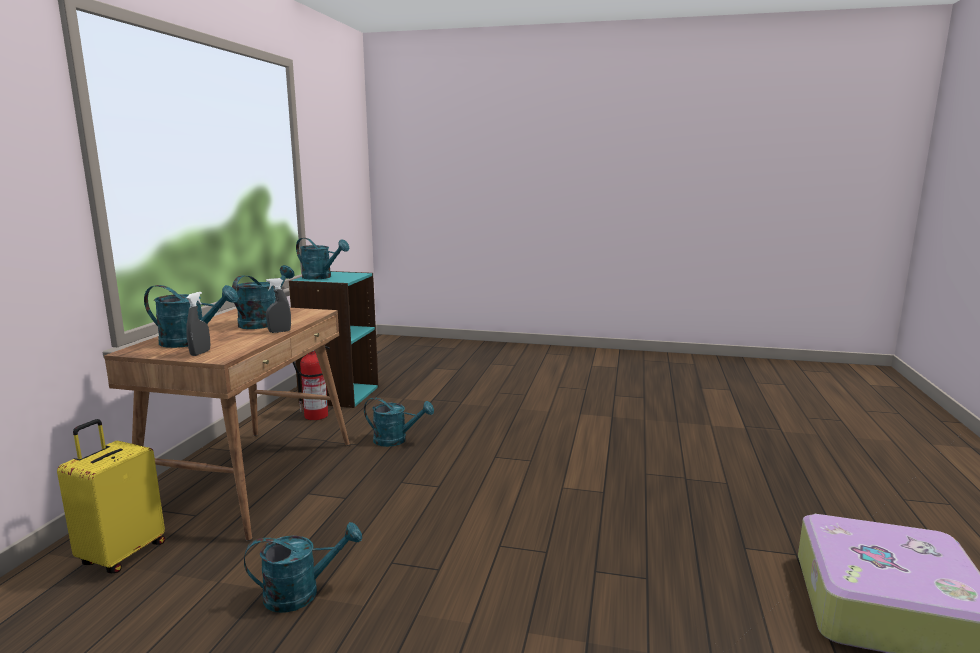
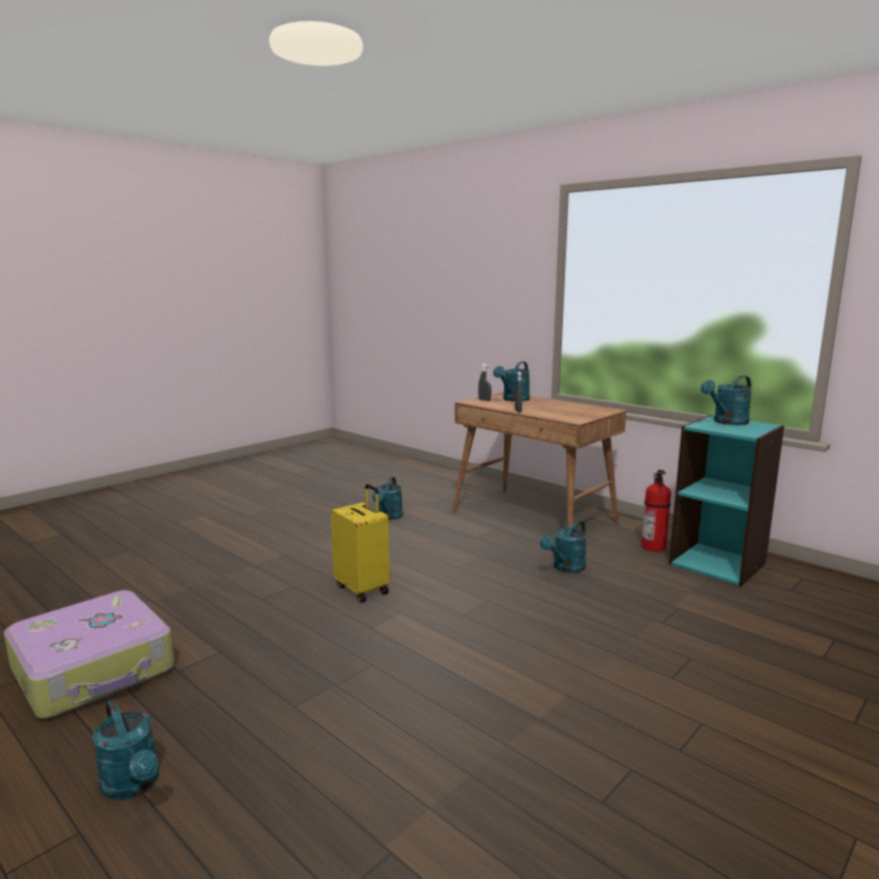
camera: 120 degrees right, 0 degrees up
yellow suitcase [57,419,165,573] -> yellow suitcase moved to [331,484,390,603]
turquoise watering can [232,265,295,329] -> turquoise watering can moved to [92,699,159,800]

